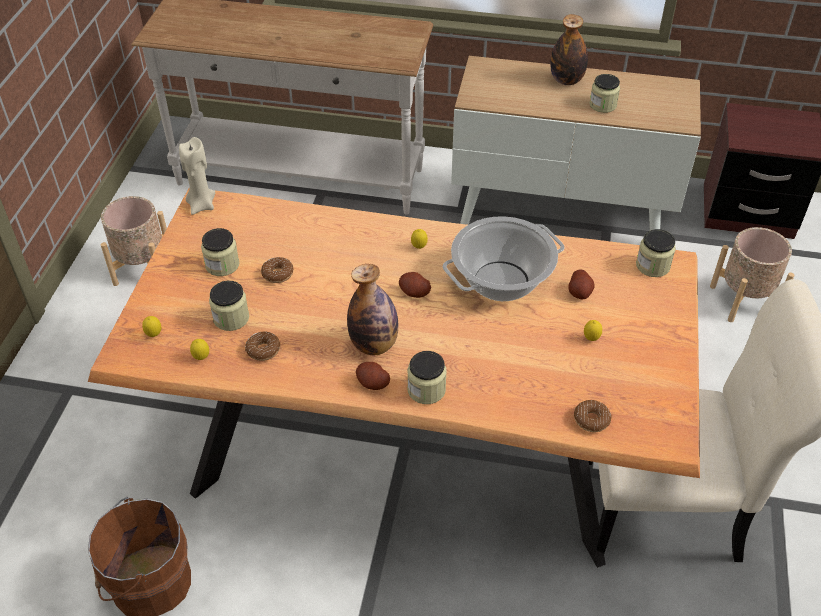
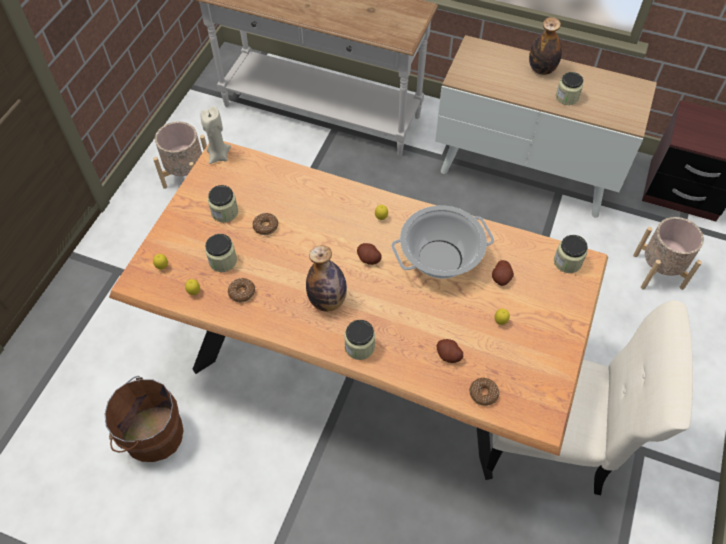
camera: 10 degrees right, 10 degrees up
potato [356,362,390,390] -> potato moved to [437,339,463,363]

